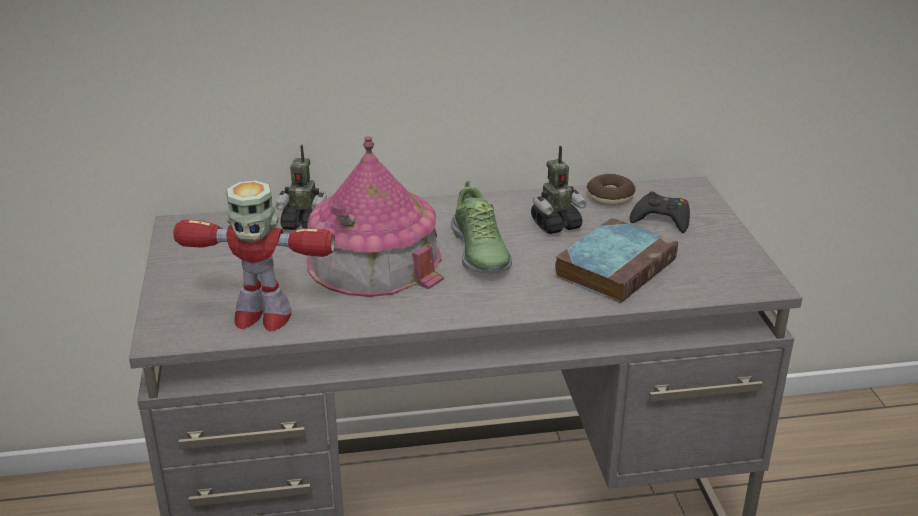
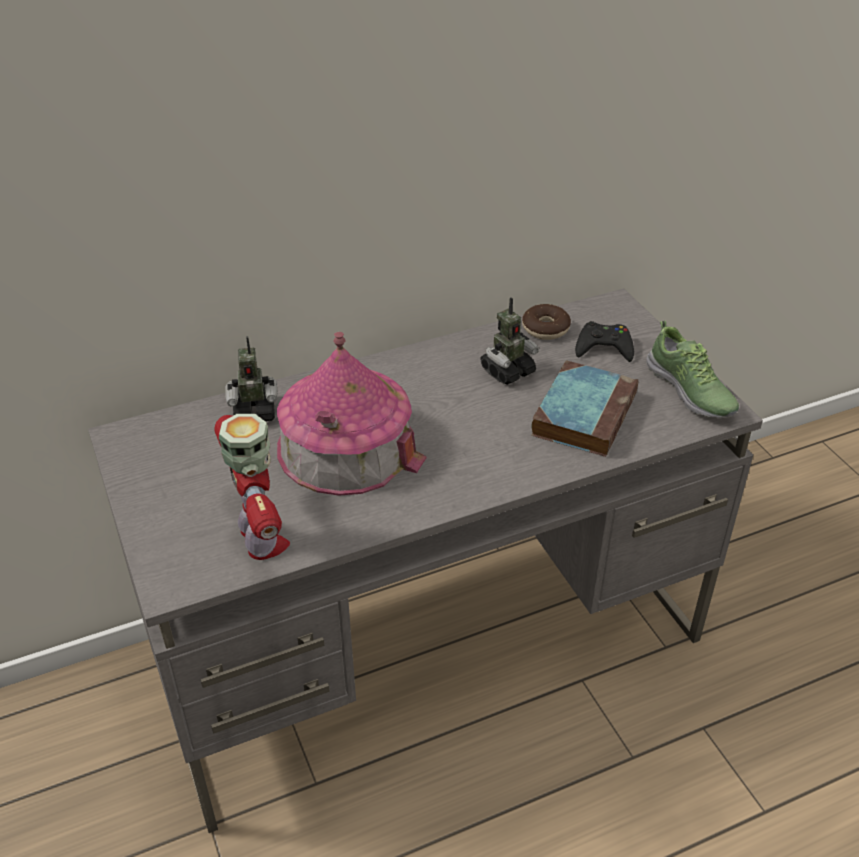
camera: 15 degrees left, 10 degrees up
toy robot [173,180,335,331] -> toy robot turned 105 degrees counterclockwise [214,414,290,560]
shoe [451,181,512,274] -> shoe moved to [646,321,739,419]

